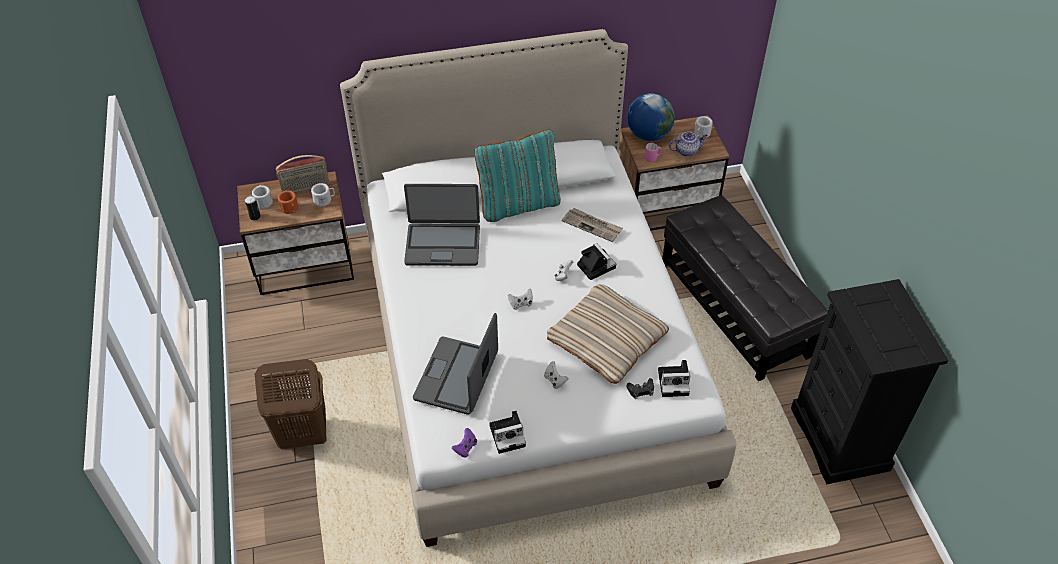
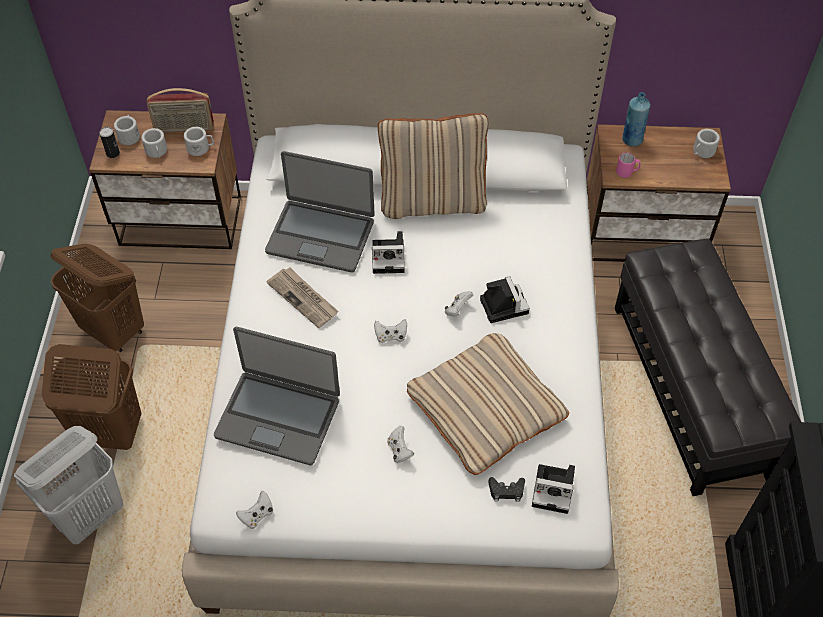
camera: 15 degrees right, 5 degrees up
orange mug [278,190,298,214] -> white mug [141,128,167,158]
laptop [413,313,498,415] -> laptop turned 105 degrees counterclockwise [214,327,340,465]
purple game controller [452,428,477,458] -> white game controller [236,491,273,529]
turquoise pillow [474,129,561,222] -> beige pillow [378,113,489,219]
camera [489,411,526,454] -> camera moved to [372,231,405,274]
newspaper [562,208,623,242] -> newspaper moved to [267,268,339,328]
globe [627,93,675,141] -> blue bottle [622,92,650,147]
teapot [669,132,708,157] -> none
none -> white laundry basket [14,426,123,544]
none -> brown laundry basket [51,244,144,352]

